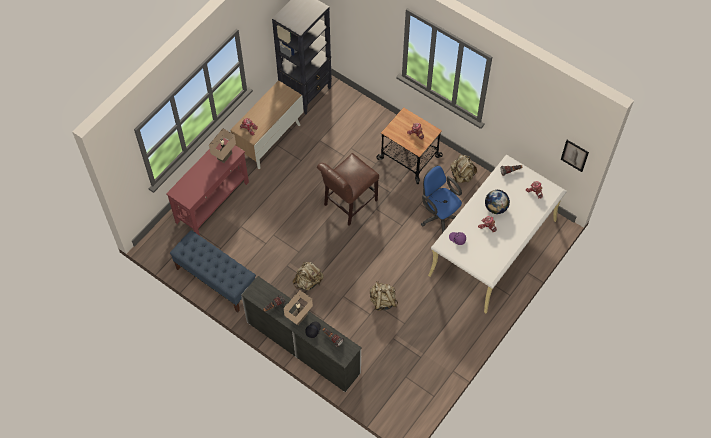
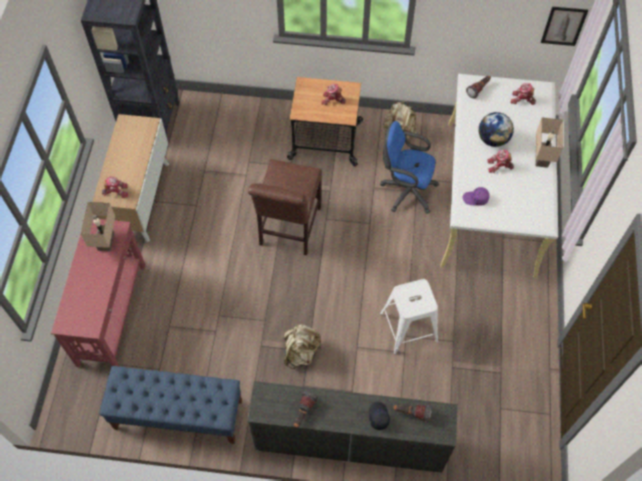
camera: 30 degrees left, 0 degrees up
beige table lamp [284,290,313,325] -> beige table lamp moved to [535,117,563,168]
beige backpack [370,281,398,311] -> white stool [380,279,438,354]

